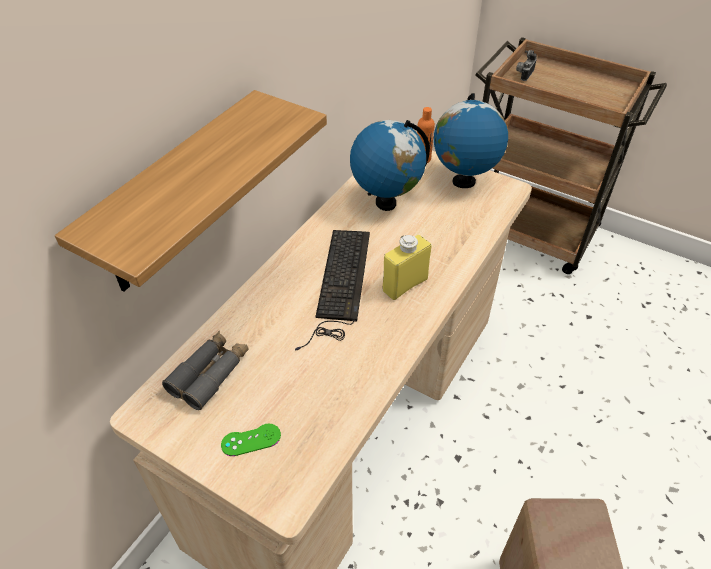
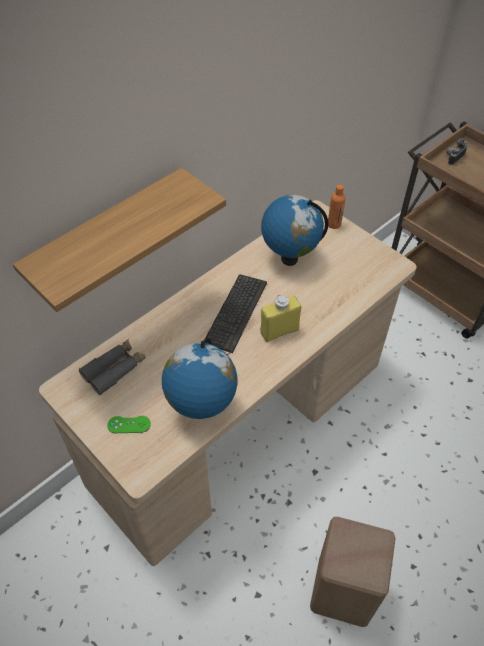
camera: 15 degrees right, 5 degrees up
globe [434,93,508,188] -> globe moved to [162,338,238,419]

